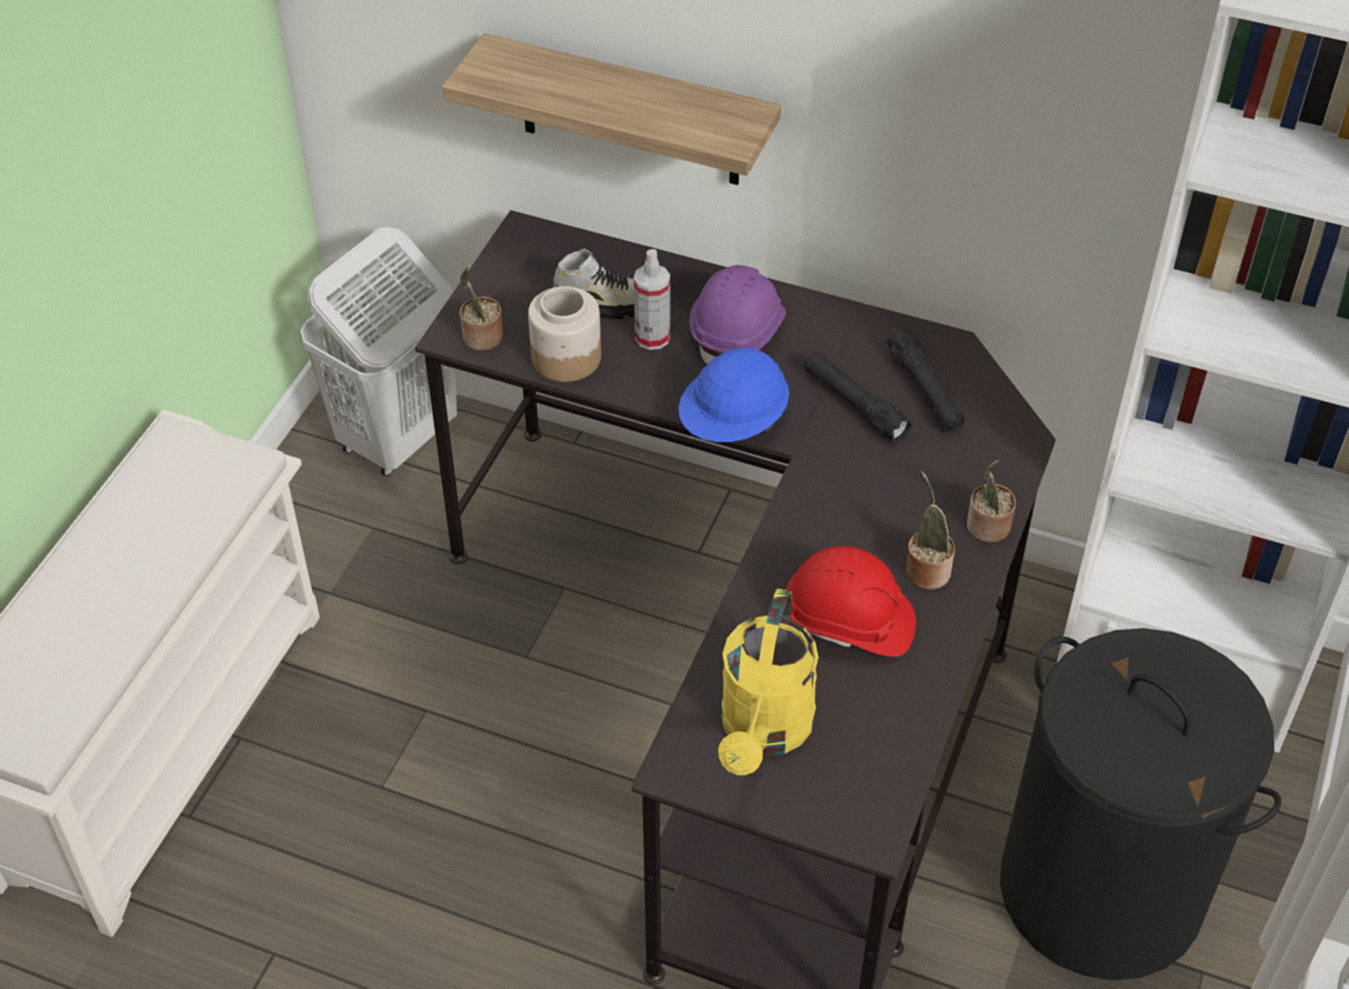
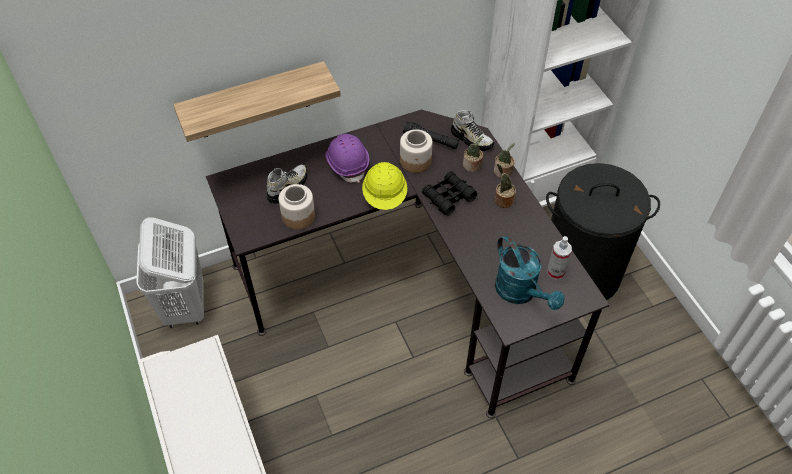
camera: 45 degrees left, 5 degrees up
potted plant [460,267,503,350] -> potted plant moved to [463,136,483,172]
spray bottle [634,249,670,350] -> spray bottle moved to [547,236,572,280]
blue hard hat [678,347,789,442] -> yellow hard hat [362,162,407,210]
yellow watering can [718,589,819,775] -> turquoise watering can [495,235,565,310]
red hard hat [786,546,916,657] -> none
black flashlight [804,352,913,444] -> jar [400,129,433,173]
none -> black binoculars [422,171,477,216]
none -> shoe [451,110,494,151]

